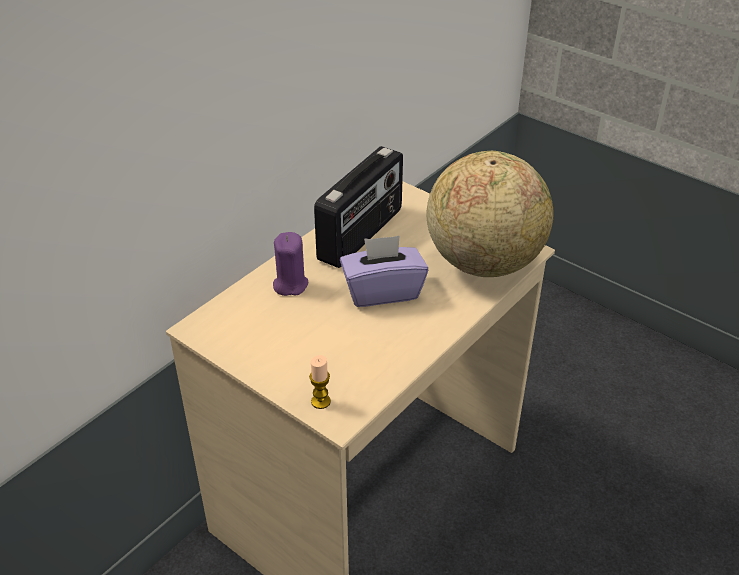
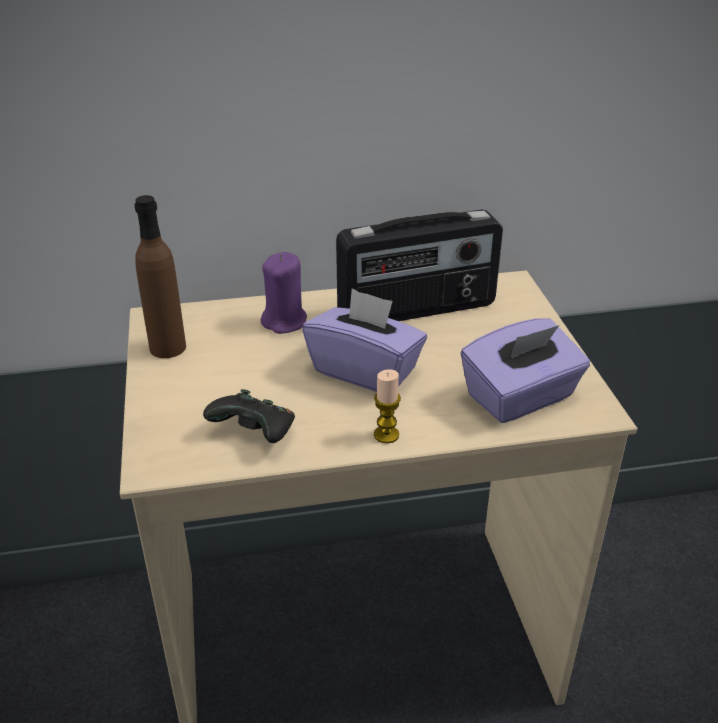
camera: 40 degrees right, 5 degrees down
candle [309,355,331,409] -> candle moved to [374,369,401,443]
globe [426,151,553,277] -> purple tissue box [461,318,590,423]
none -> brown bottle [134,195,186,358]
none -> black game controller [203,389,295,443]

